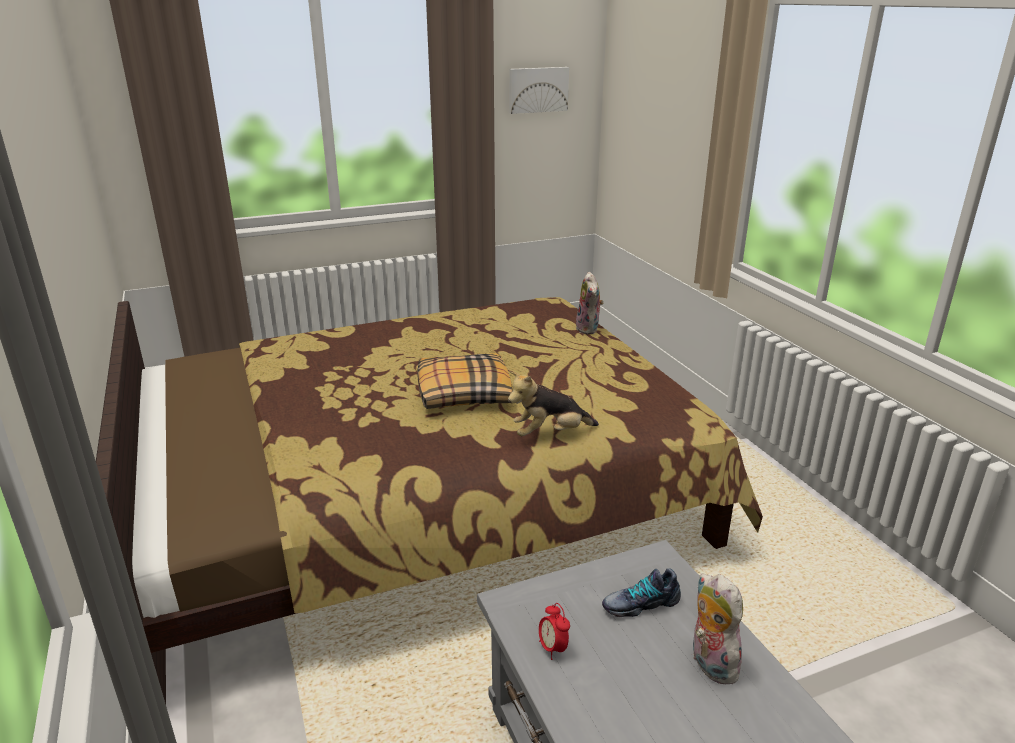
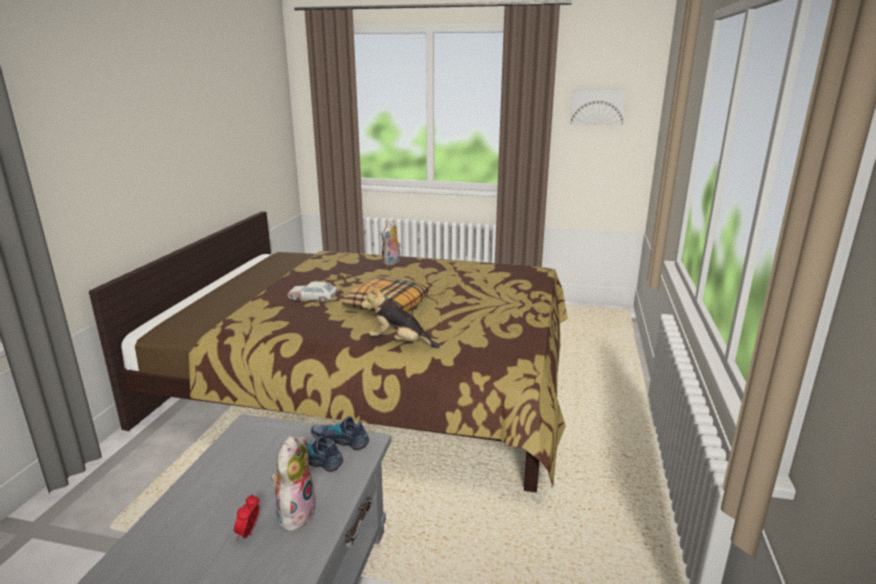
camera: 35 degrees right, 5 degrees down
alarm clock [539,603,570,660] -> alarm clock moved to [234,494,260,541]
plush toy [576,272,604,334] -> plush toy moved to [382,221,400,266]
none -> toy car [287,282,337,302]
none -> shoe [311,416,369,450]

